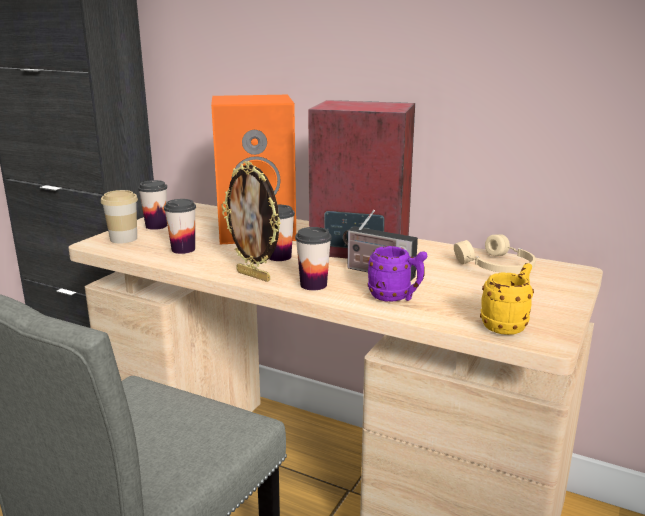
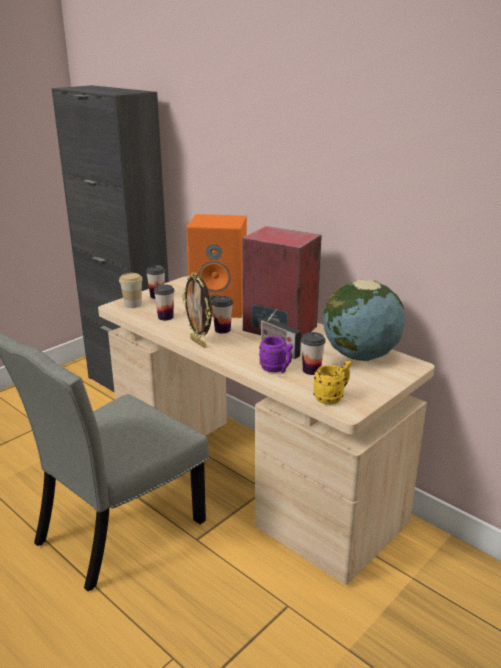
camera: 15 degrees right, 5 degrees up
cup [295,227,332,290] -> cup moved to [301,332,326,375]
beige headphones [454,234,536,273] -> globe [324,280,405,361]

